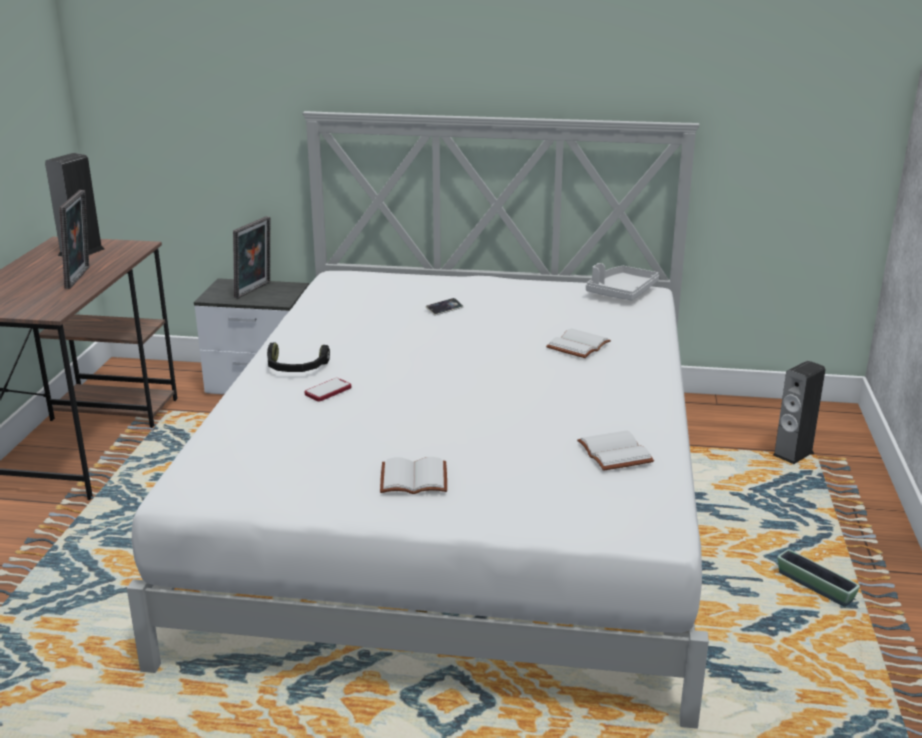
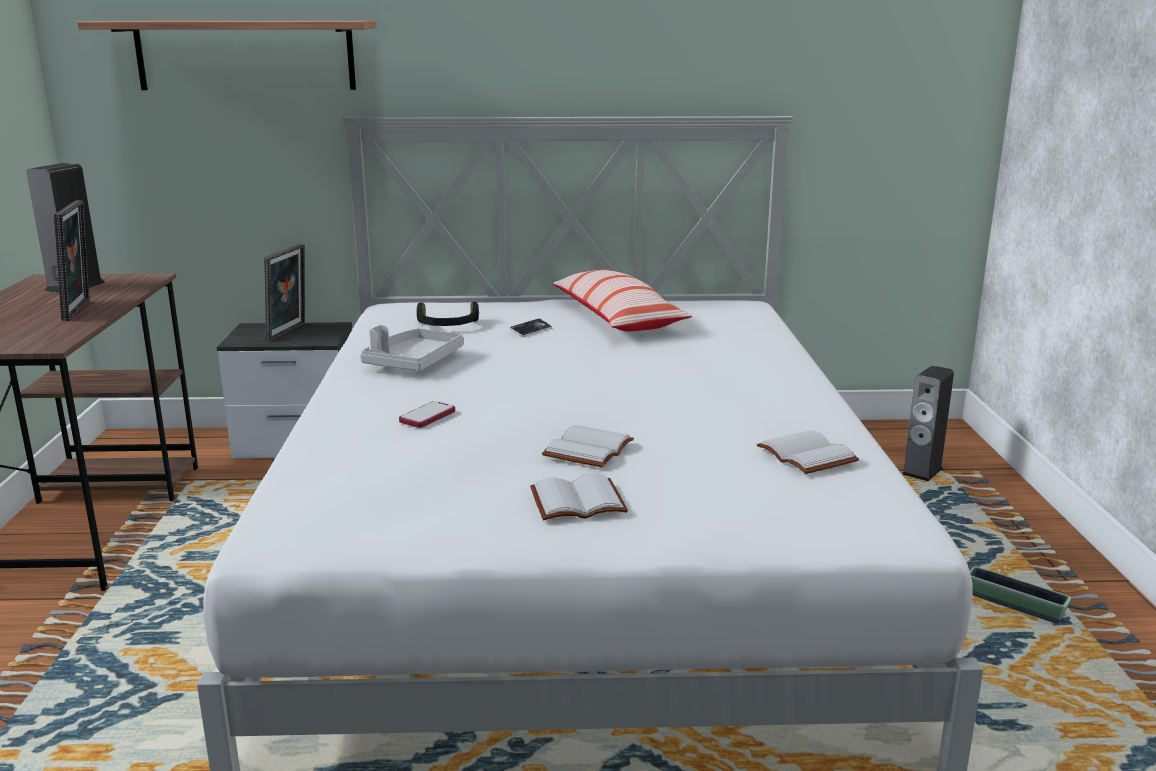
camera: 10 degrees left, 5 degrees down
black headphones [267,342,330,372] -> black headphones moved to [416,302,479,326]
white book [546,329,611,358] -> white book moved to [542,425,634,468]
grey tray [586,263,659,301] -> grey tray moved to [360,325,464,371]
none -> shelf [77,21,376,90]
none -> pillow [552,270,692,332]

